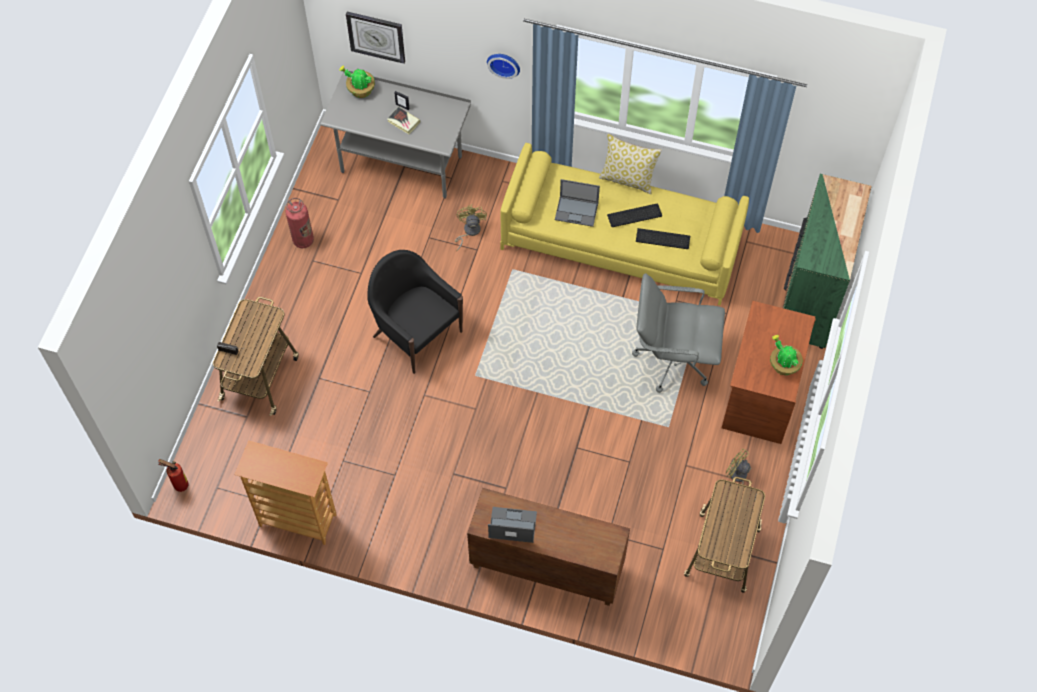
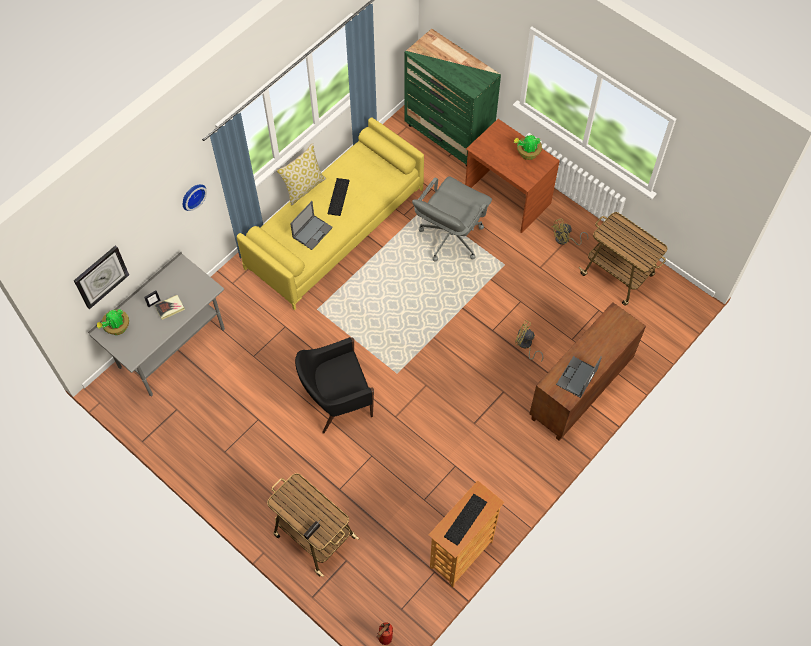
camera: 65 degrees left, 0 degrees up
fire extinguisher [286,198,314,248] -> none
yellow fan [455,205,487,251] -> yellow fan moved to [515,320,543,362]
keyboard [636,228,690,249] -> keyboard moved to [444,494,487,546]

